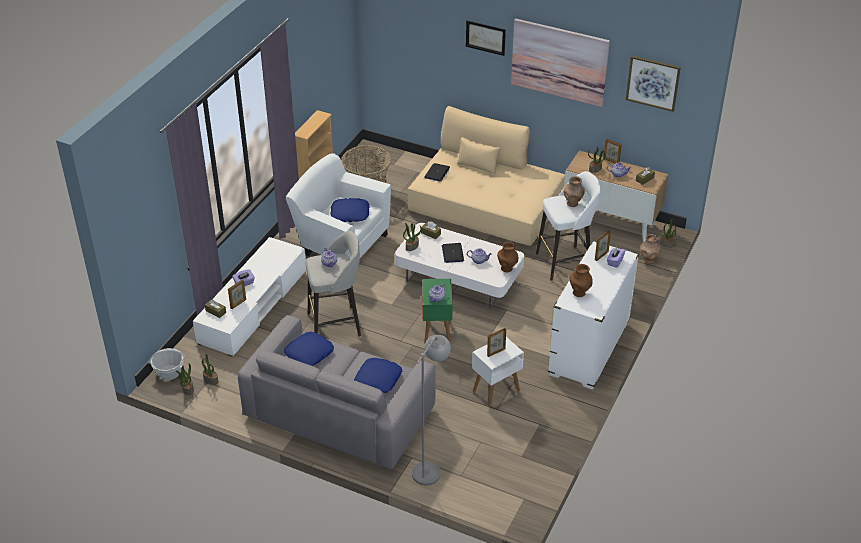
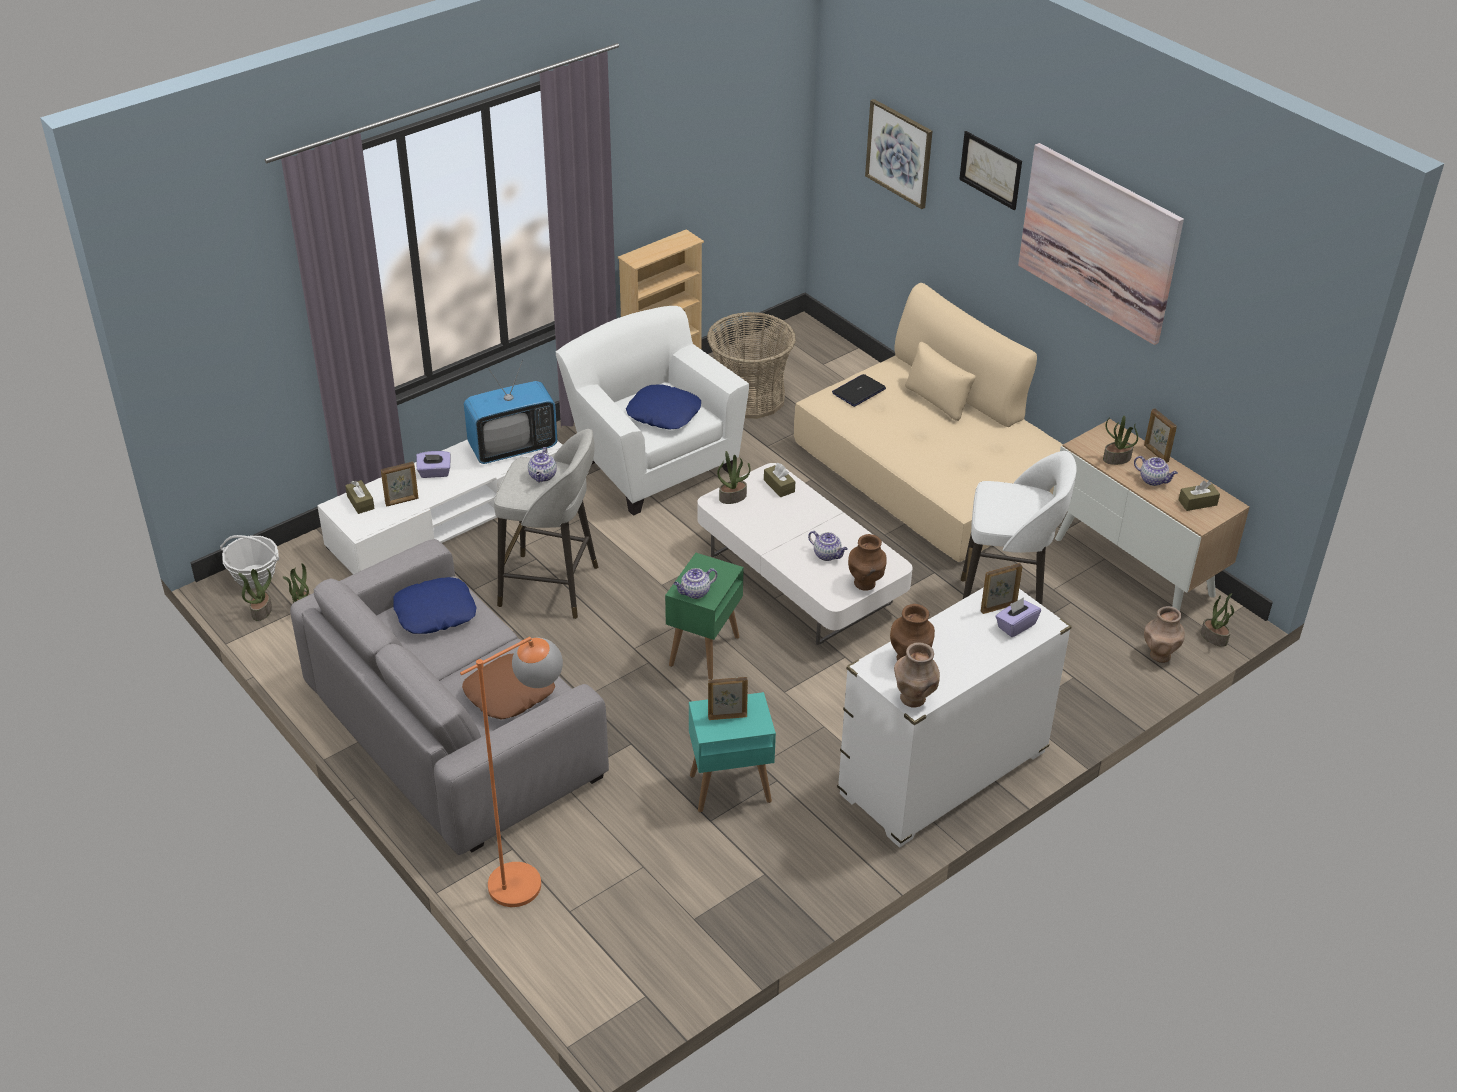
camera: 25 degrees right, 0 degrees up
blue pillow [354,358,402,393] -> brown pillow [462,654,555,720]
grey floor lamp [412,335,451,485] -> orange floor lamp [460,637,563,907]
laptop [442,243,464,263] -> none
white side table [472,337,524,407] -> turquoise side table [689,692,776,812]
brown vase [564,176,585,207] -> brown vase moved to [894,642,940,707]
picture [626,56,681,112] -> picture moved to [865,99,932,209]
none -> television [464,359,558,464]

